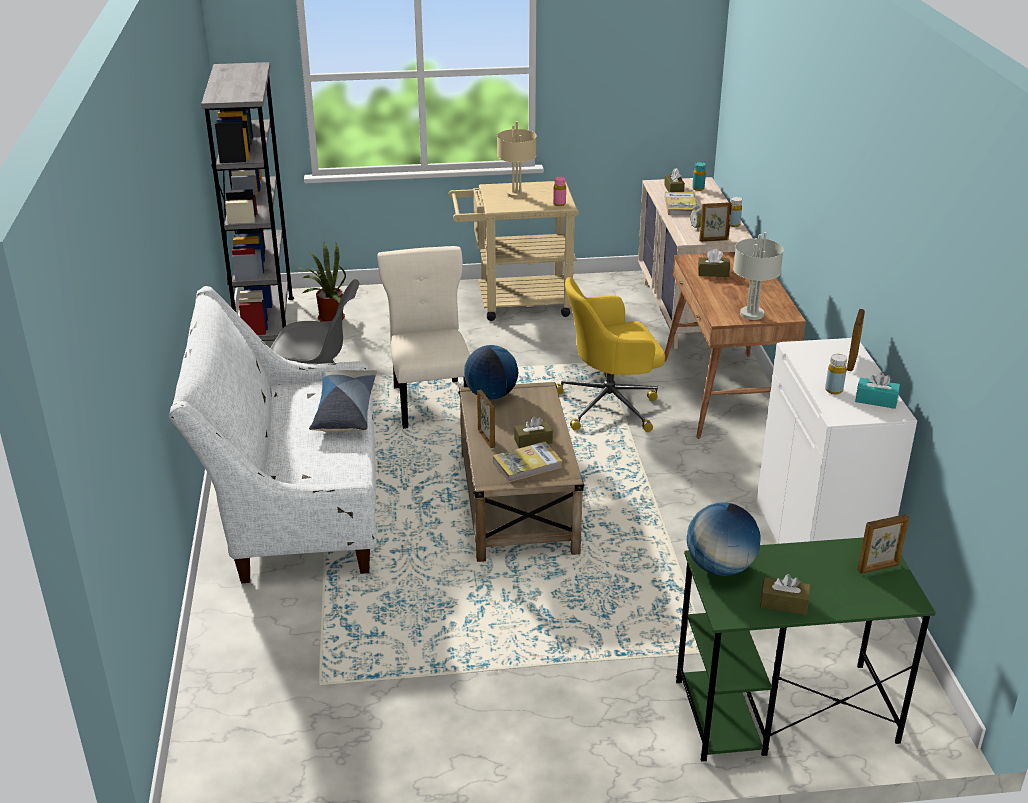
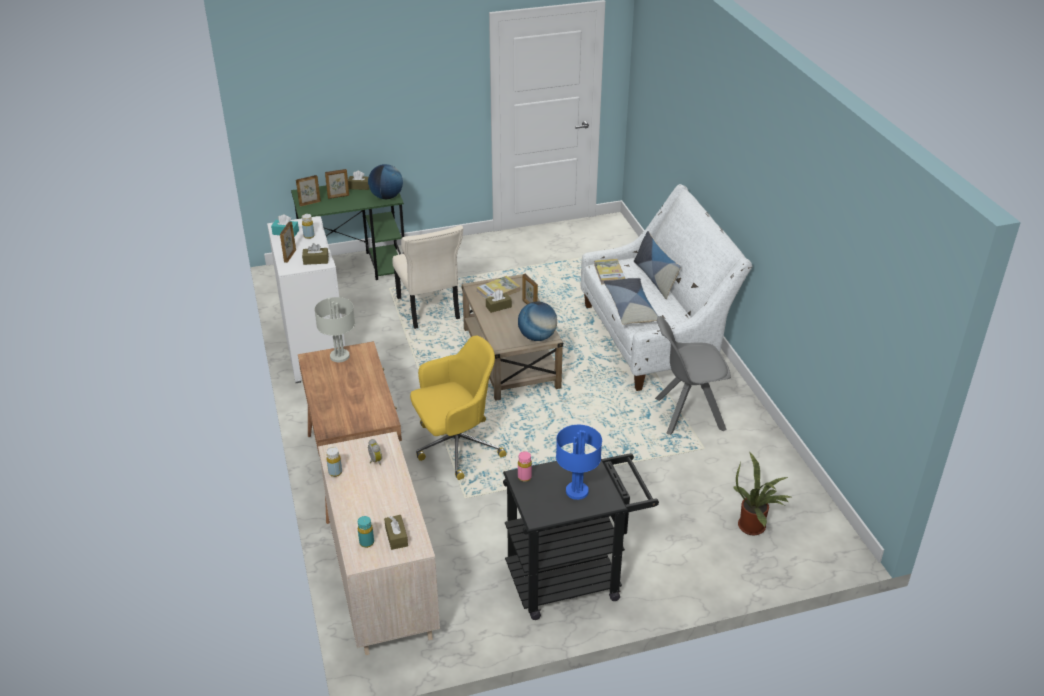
camera: 170 degrees right, 5 degrees up
grey bookcase [201,62,294,341] -> none
beige chair [378,246,470,429] -> beige chair moved to [392,225,463,329]
beige cart [449,181,579,321] -> black cart [503,453,659,620]
beige table lamp [497,121,536,198] -> blue table lamp [556,425,602,500]
book [665,192,697,215] -> book moved to [594,259,625,285]
brown tissue box [698,249,730,277] -> brown tissue box moved to [302,243,329,265]
picture frame [699,202,732,242] -> picture frame moved to [325,169,349,199]
none -> pillow [634,231,681,299]

